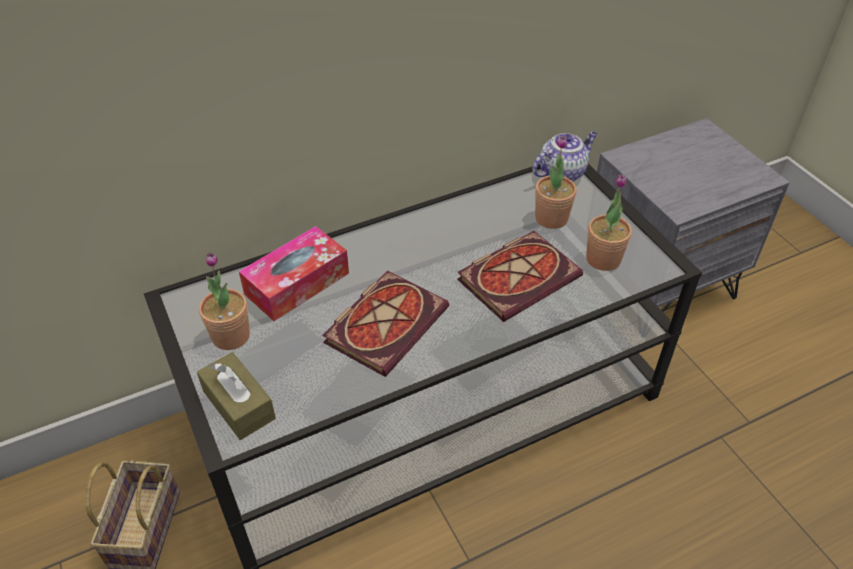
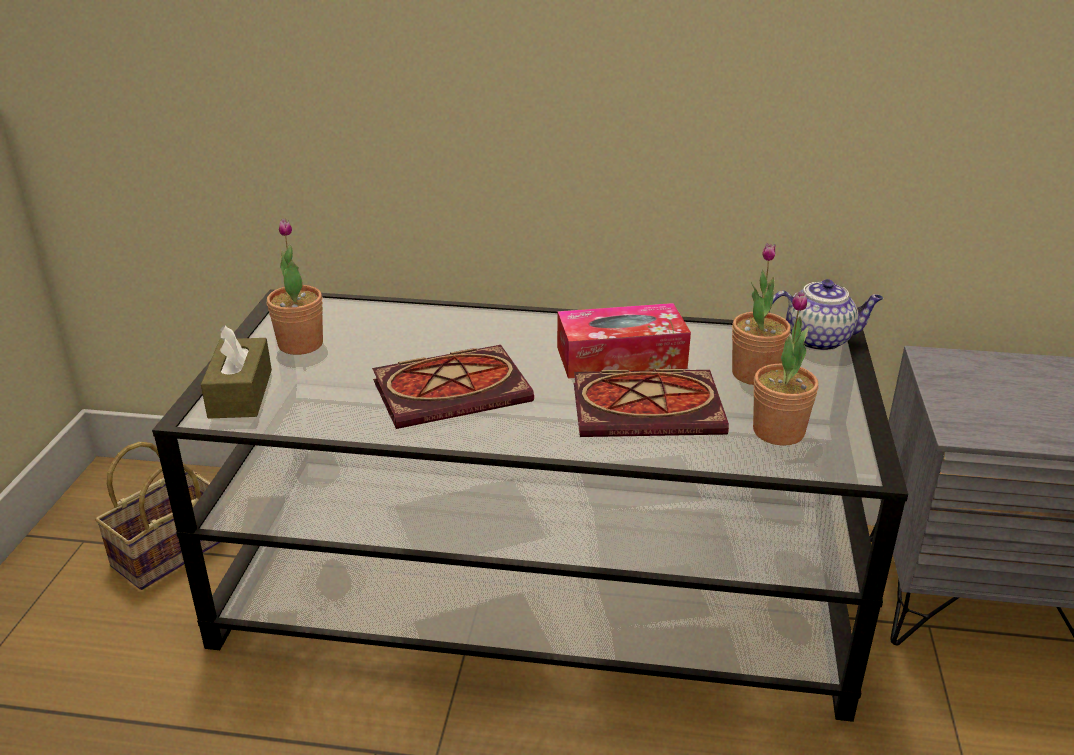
camera: 35 degrees right, 15 degrees down
tissue box [239,226,349,321] -> tissue box moved to [557,303,691,379]

